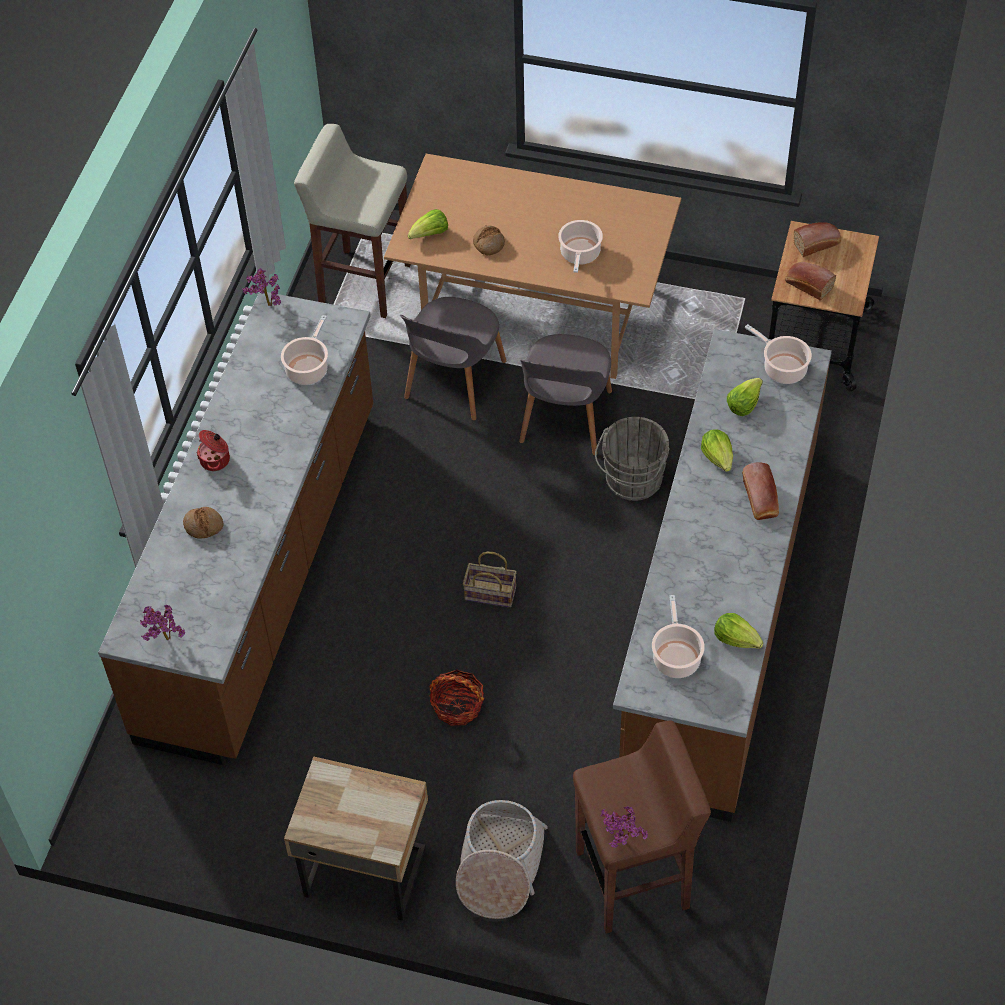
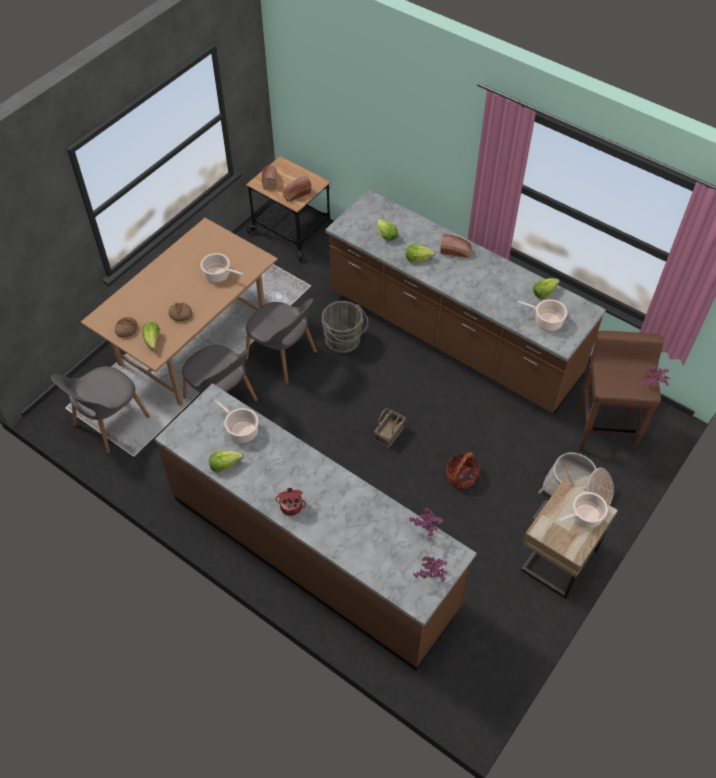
camera: 70 degrees left, 0 degrees up
bread [183,507,224,539] -> bread moved to [115,317,137,337]
potted plant [242,268,281,306] -> potted plant moved to [409,507,443,536]
beige stool [294,124,411,318] -> grey chair [51,366,150,454]
cooking pot [745,324,812,384] -> cooking pot moved to [557,492,608,528]
none -> lettuce [209,451,243,472]

